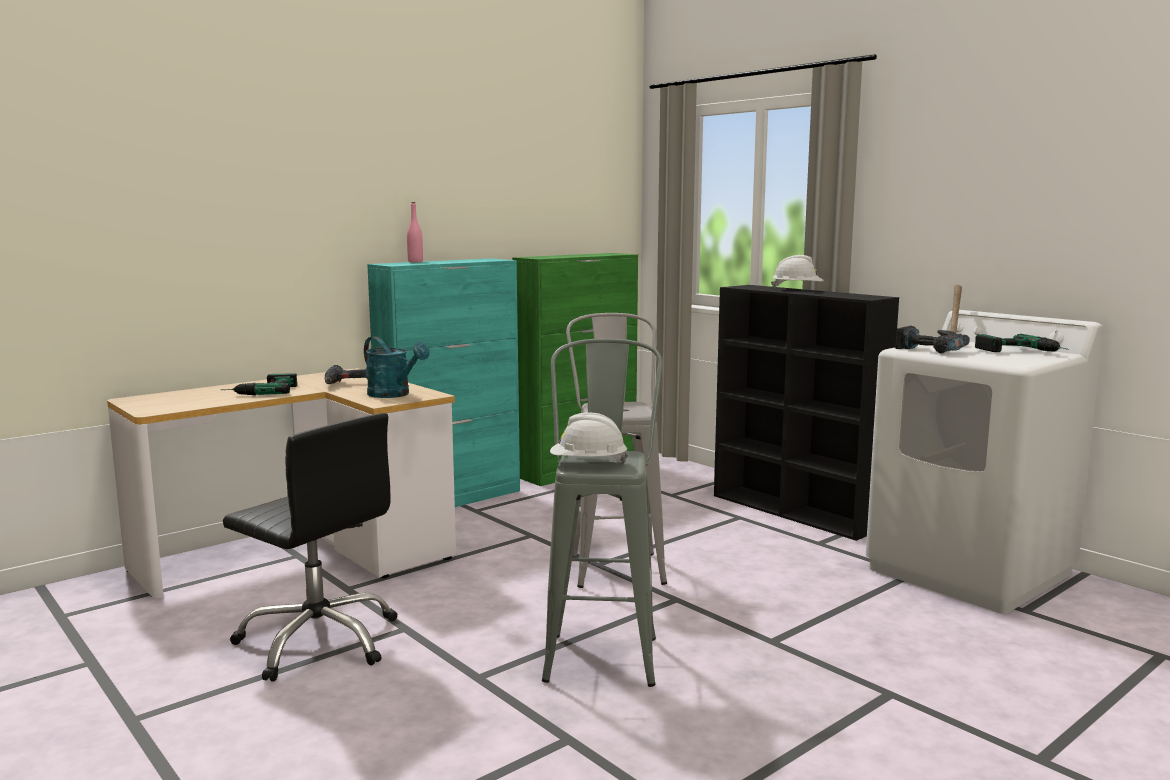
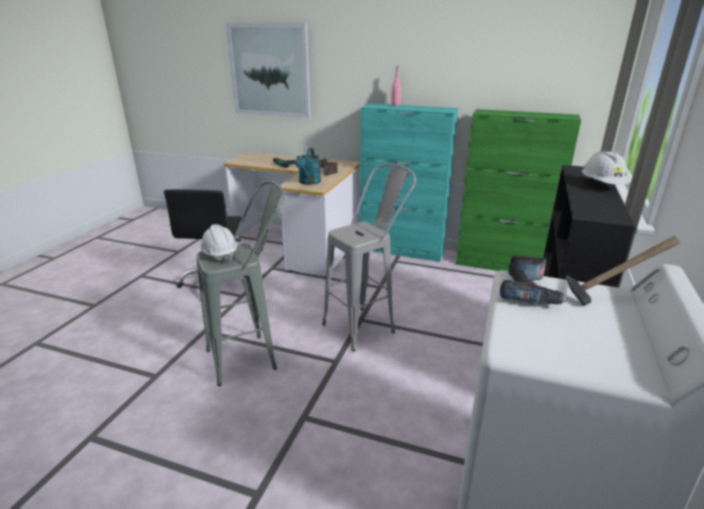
camera: 60 degrees right, 15 degrees up
power drill [975,334,1069,352] -> none
none -> picture [226,24,311,118]

